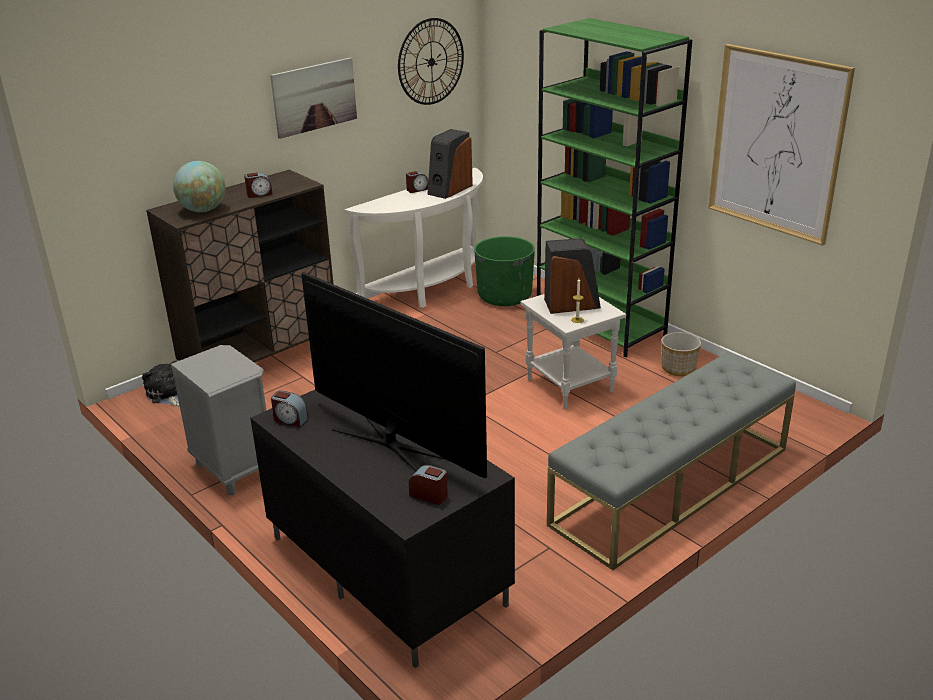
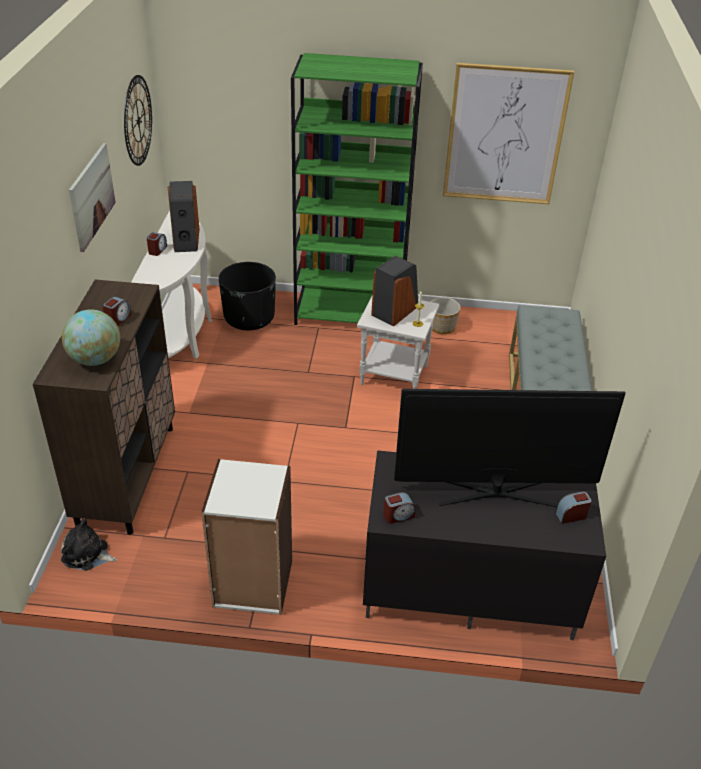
camera: 45 degrees left, 10 degrees up
grey nightstand [170,345,267,495] -> white bookcase [201,459,292,615]
green planter [474,236,535,306] -> black planter [219,262,276,330]

